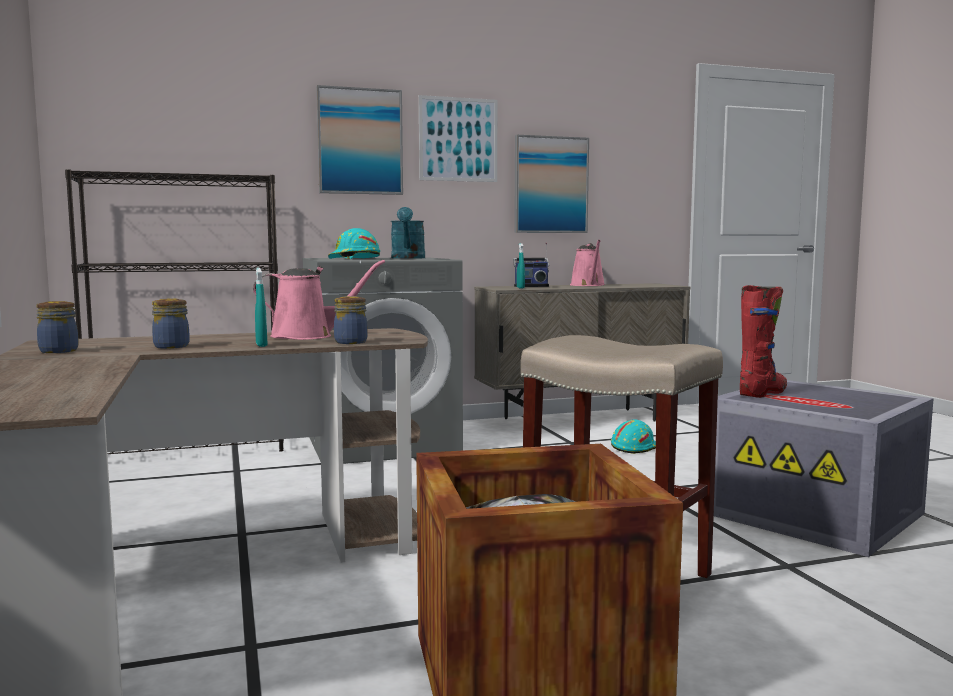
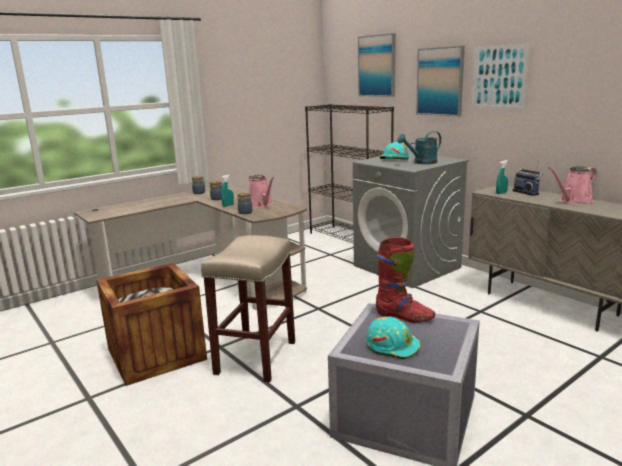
camera: 70 degrees right, 10 degrees up
picture [514,135,589,233] -> picture moved to [358,33,396,97]
turquoise hard hat [611,420,656,454] -> turquoise hard hat moved to [366,316,420,360]

